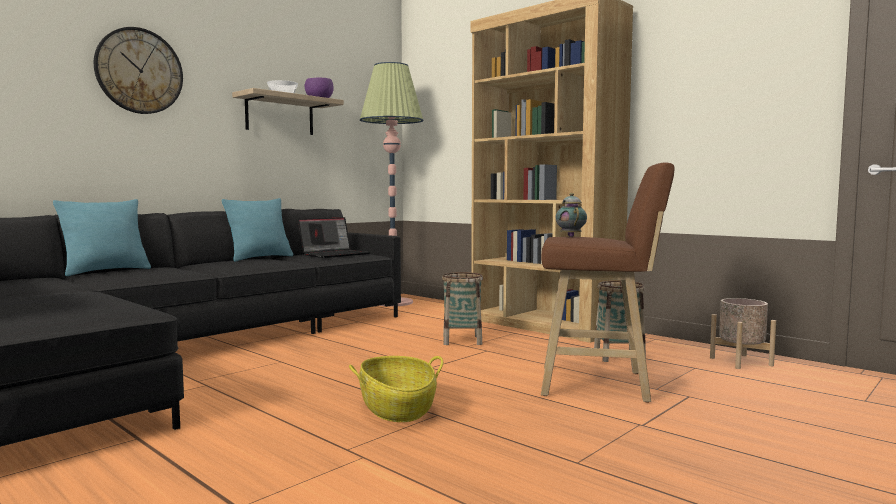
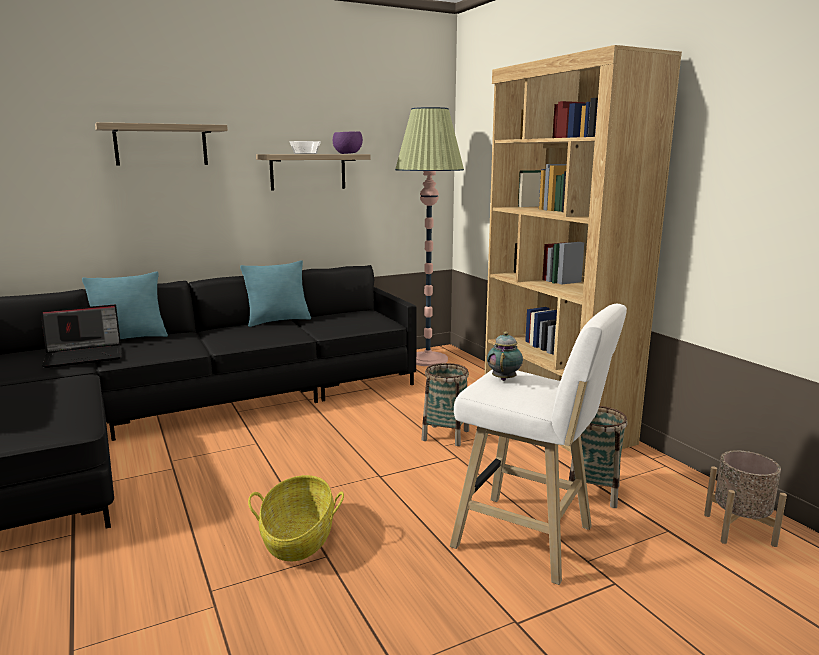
camera: 20 degrees right, 10 degrees up
wall clock [94,27,183,114] -> shelf [95,122,228,166]
laptop [298,217,370,258] -> laptop moved to [41,305,121,368]
brown stool [541,162,674,403] -> white stool [450,304,627,585]

